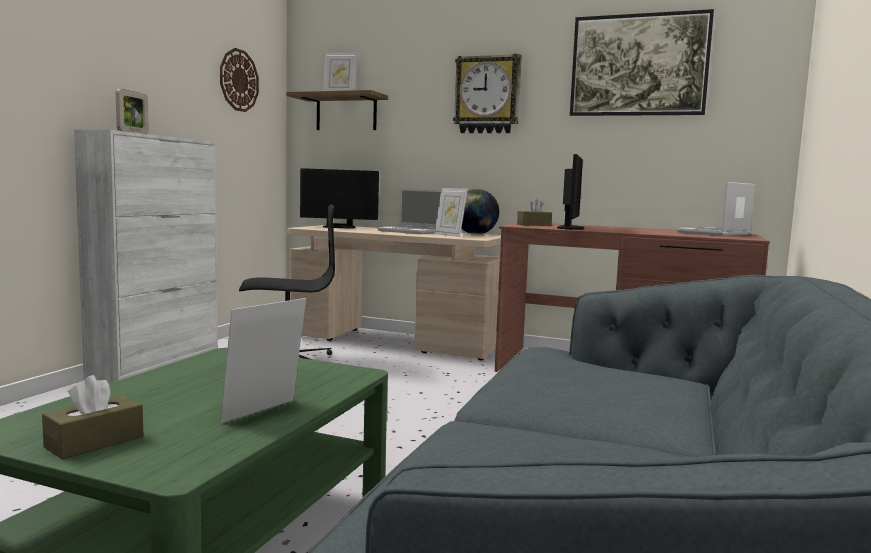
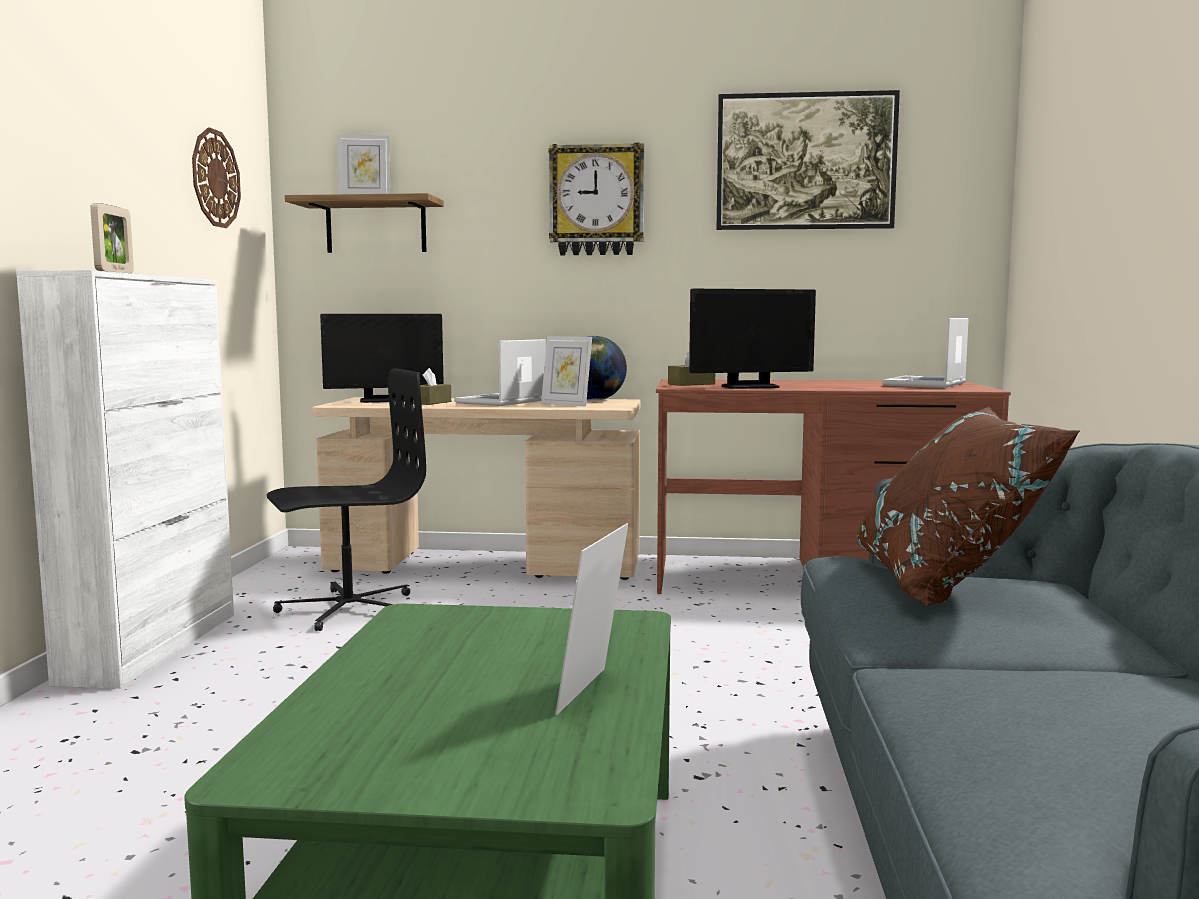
camera: 15 degrees left, 0 degrees up
brown tissue box [42,375,143,460] -> brown tissue box moved to [413,368,451,405]
laptop [377,189,441,234] -> laptop turned 105 degrees clockwise [454,339,546,406]
monitor [557,154,584,230] -> monitor turned 75 degrees clockwise [689,289,816,389]
none -> brown pillow [857,406,1080,606]

